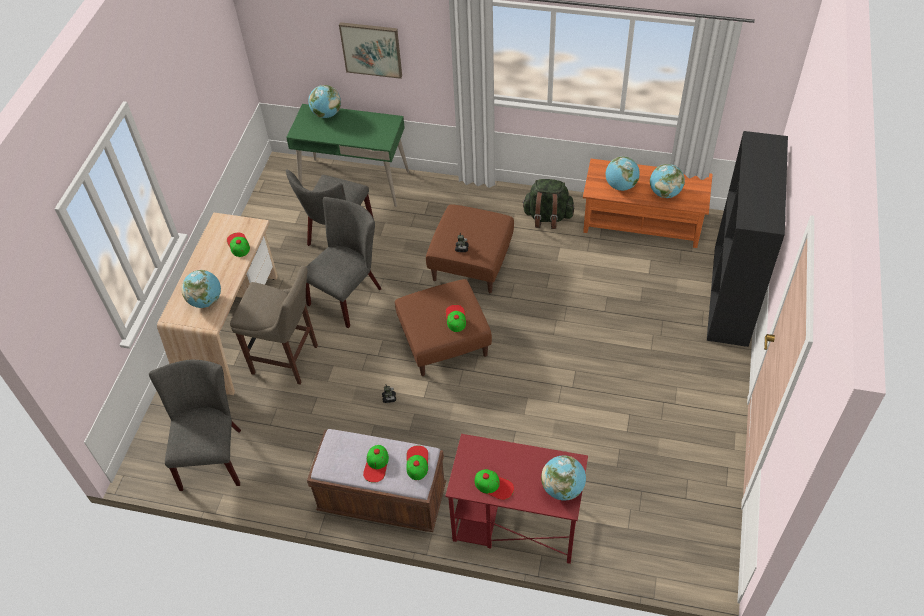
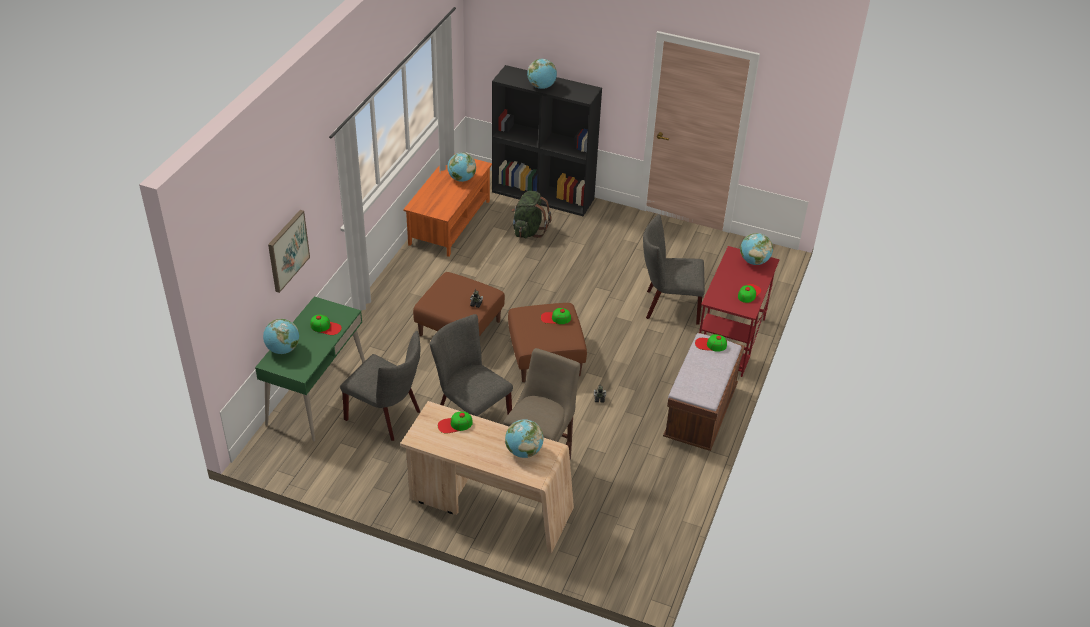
camera: 85 degrees left, 10 degrees down
grey chair [149,360,241,491] -> grey chair moved to [643,214,705,325]
cap [363,445,389,483] -> cap moved to [310,315,342,335]
green backpack [522,179,574,229] -> green backpack moved to [511,191,552,238]
globe [606,156,640,191] -> globe moved to [527,59,557,89]

